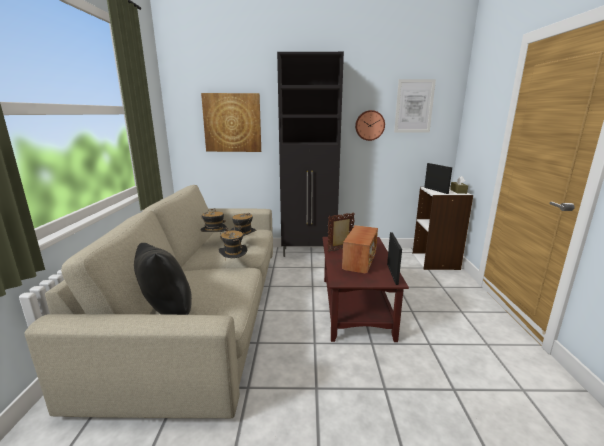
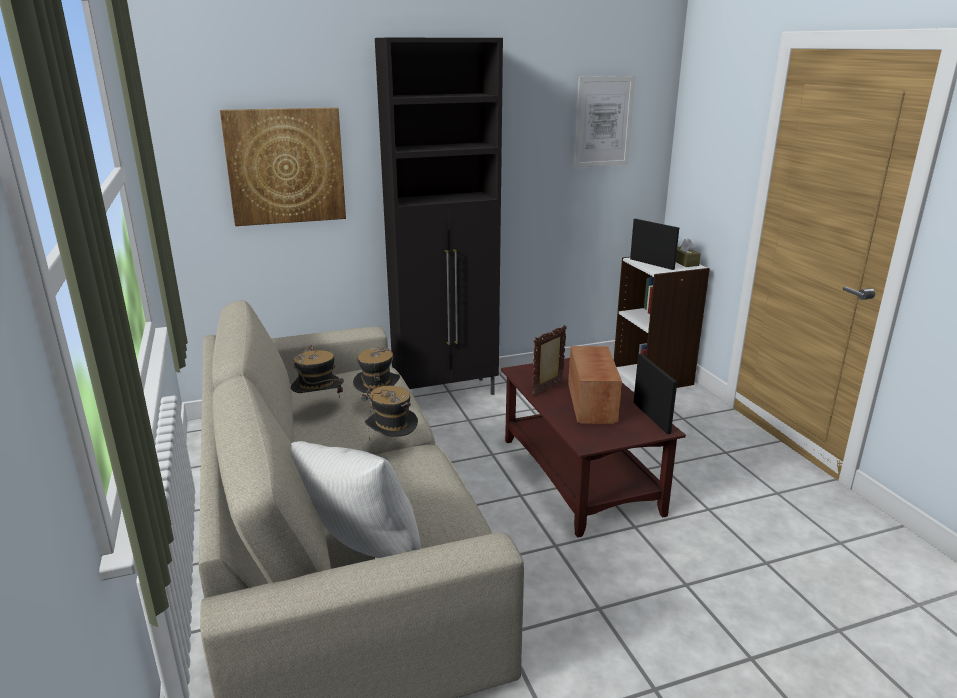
camera: 20 degrees left, 5 degrees up
black pillow [134,243,192,315] -> white pillow [291,441,421,558]
wall clock [355,110,385,141] -> none

